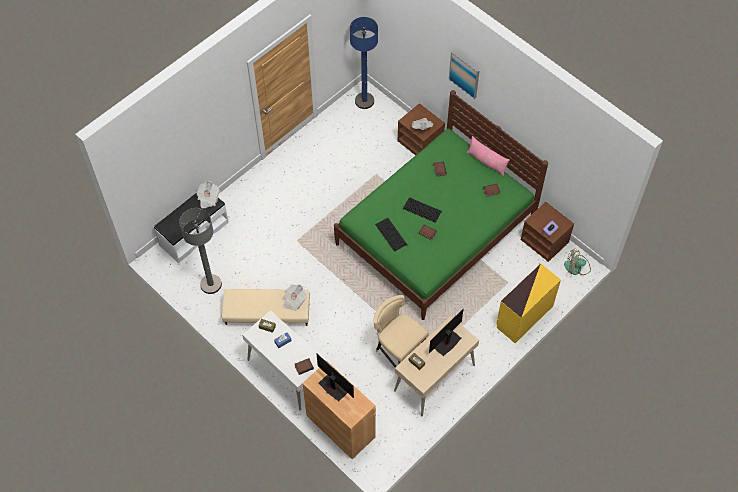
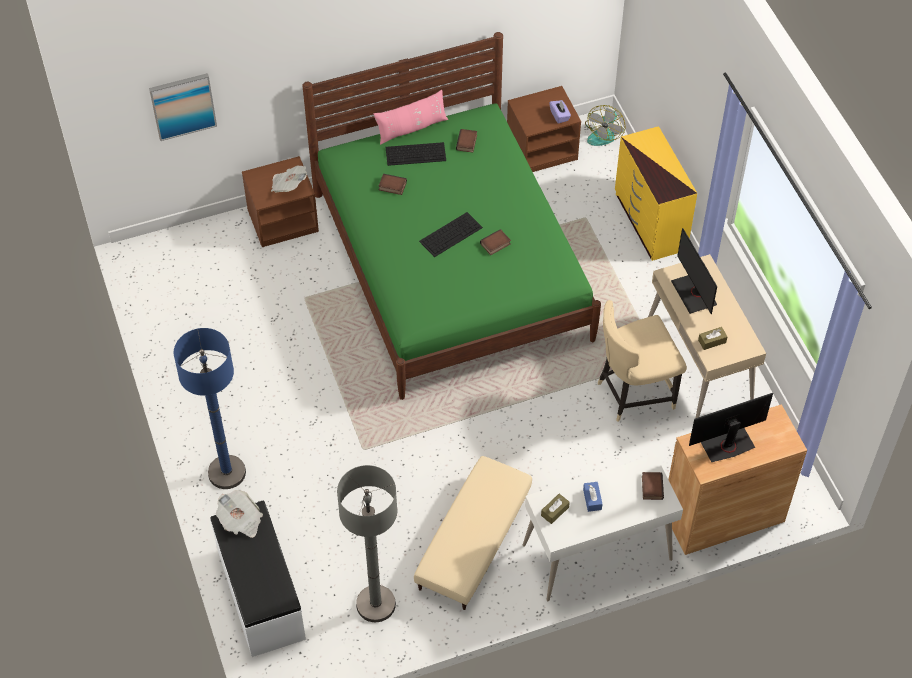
camera: 65 degrees left, 5 degrees down
newspaper [283,284,307,311] -> none
blue floor lamp [350,17,378,109] -> blue floor lamp moved to [174,328,246,489]
keyboard [375,218,407,252] -> keyboard moved to [386,142,446,166]
picture [449,51,480,99] -> picture moved to [149,73,217,141]

